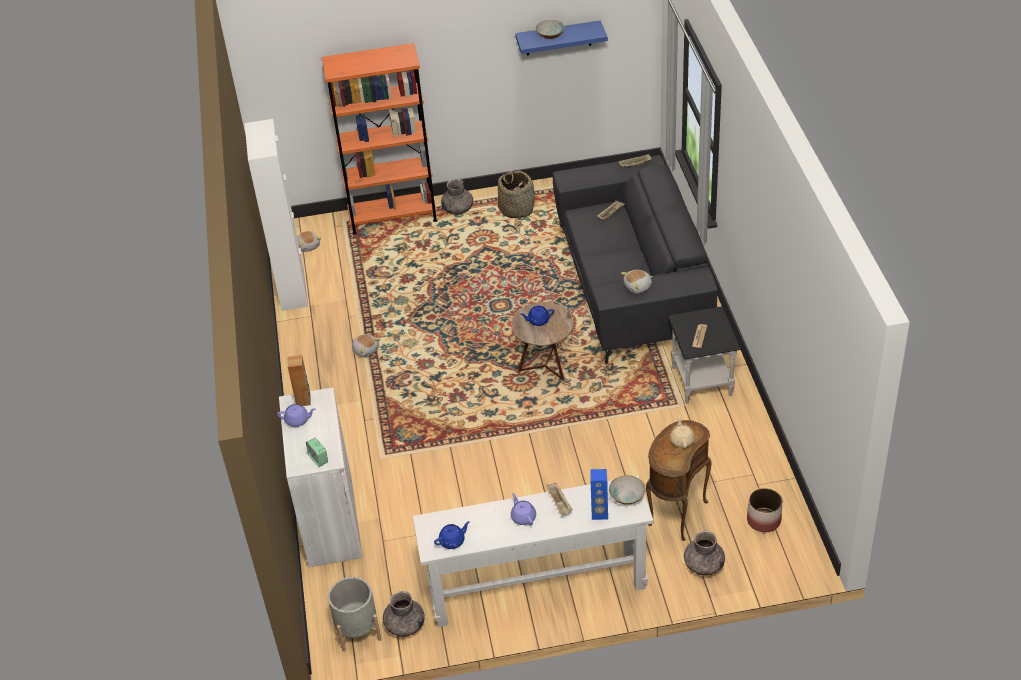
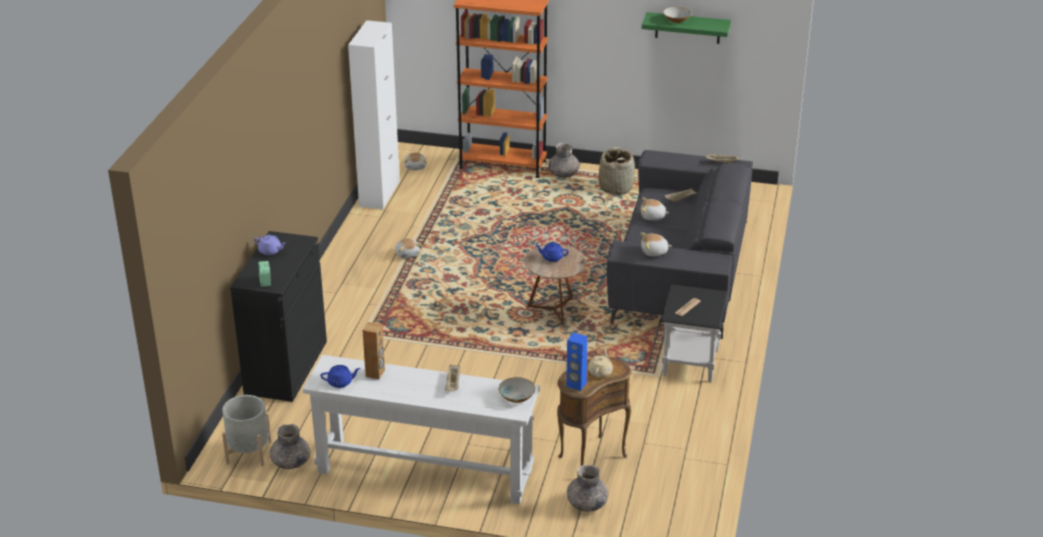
camera: 20 degrees right, 10 degrees down
white cabinet [279,387,363,567] -> black cabinet [230,231,327,402]
brown speaker [288,355,311,406] -> brown speaker moved to [363,322,385,379]
purple teapot [511,493,536,525] -> none
blue shelf [515,20,608,55] -> green shelf [642,12,731,44]
blue speaker [590,469,608,520] -> blue speaker moved to [566,332,588,391]
planter [747,488,783,532] -> none
none -> plush toy [641,197,669,220]

